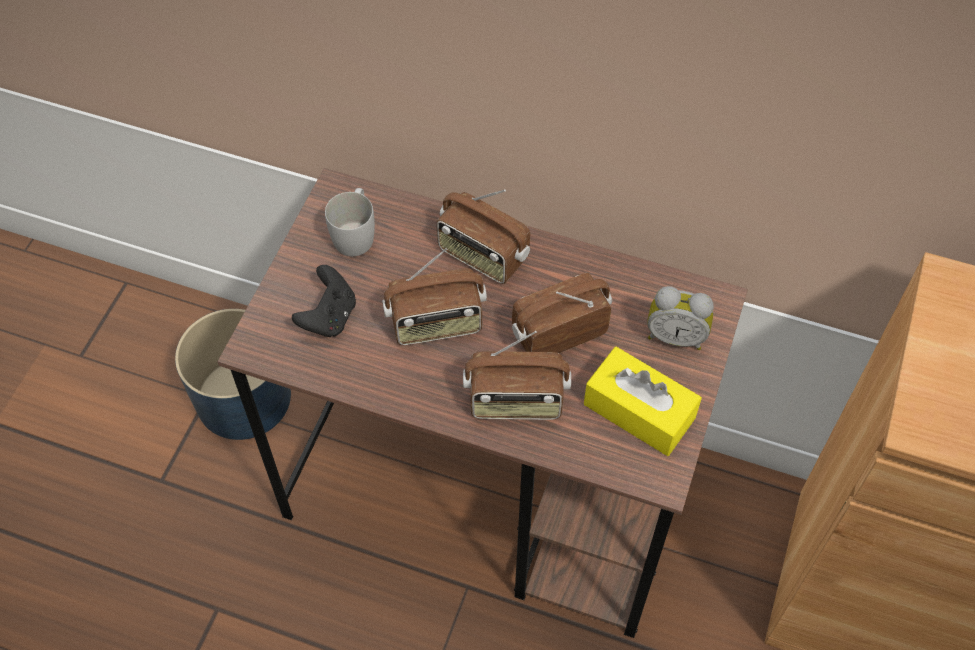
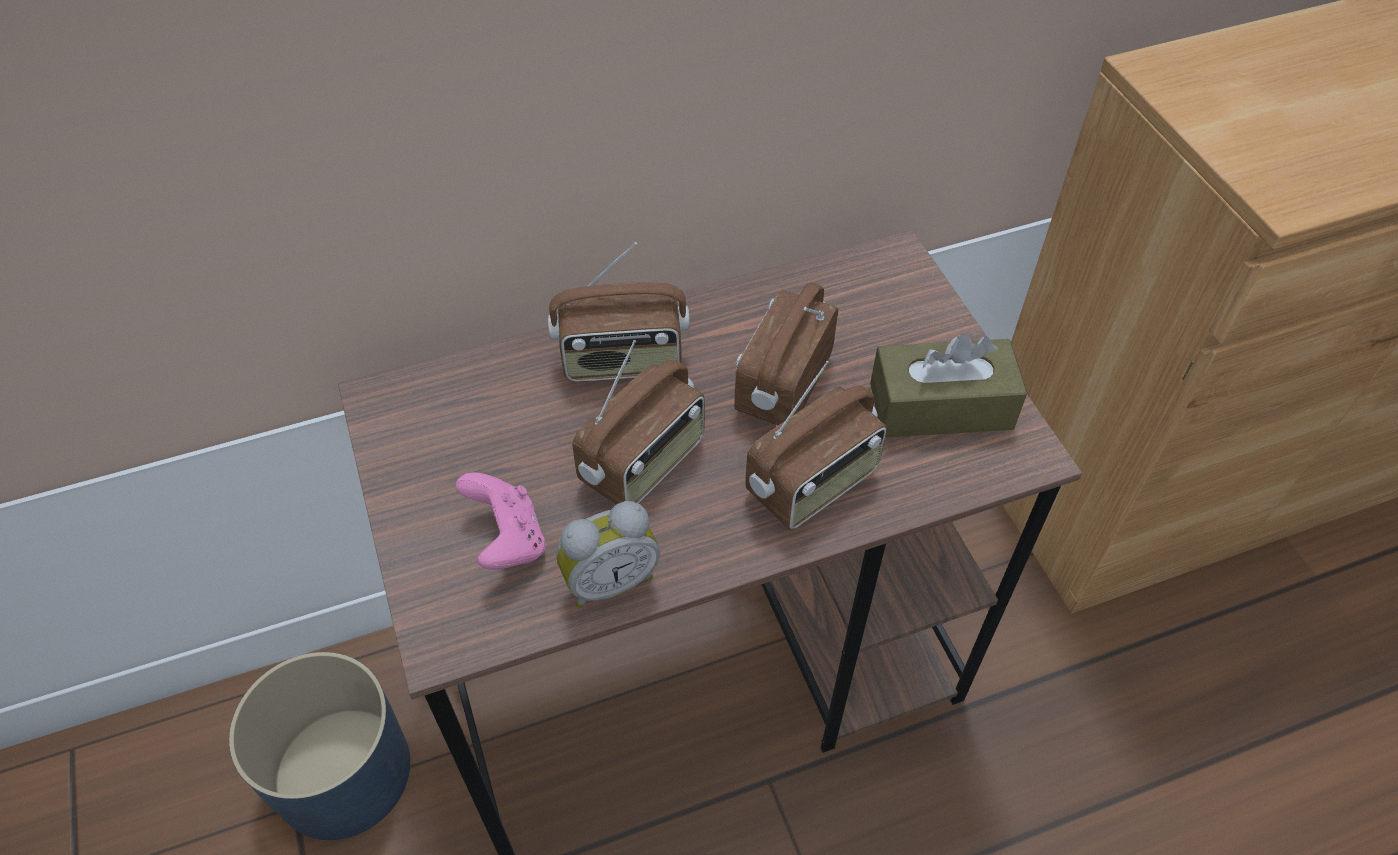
camera: 40 degrees left, 5 degrees down
black game controller [292,265,356,337] -> pink game controller [455,472,546,570]
white mug [325,188,375,256] -> none
yellow tissue box [584,347,702,456] -> brown tissue box [870,334,1027,438]
alarm clock [647,286,714,350] -> alarm clock moved to [556,501,660,609]

